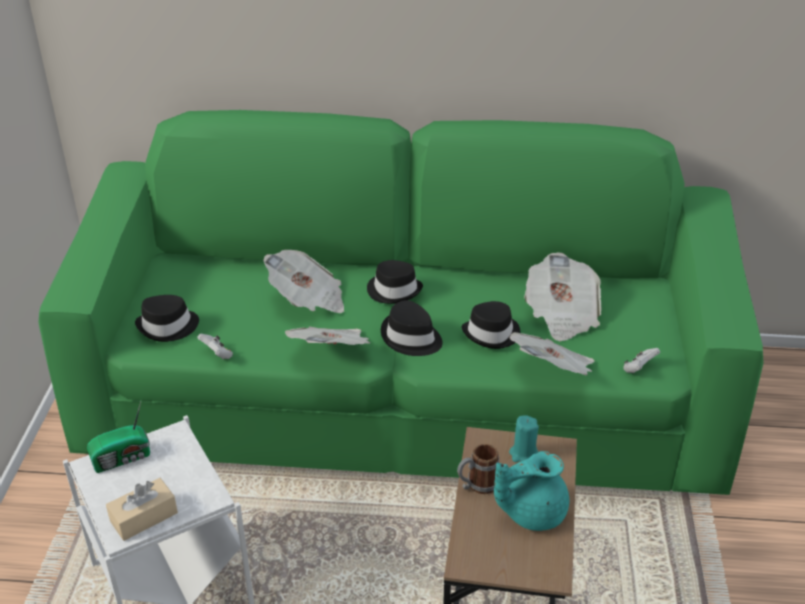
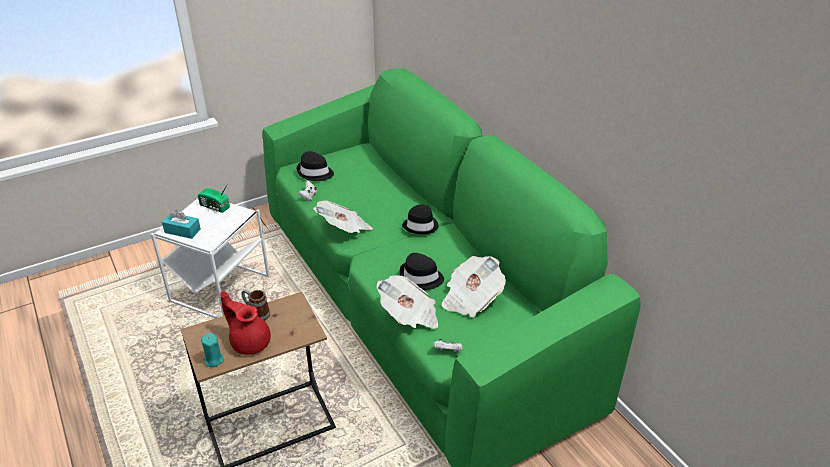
camera: 55 degrees right, 0 degrees up
beige tissue box [106,478,178,541] -> turquoise tissue box [162,210,201,239]
newspaper [264,250,344,313] -> none
black hat [381,300,443,356] -> none
turquoise teapot [494,451,569,531] -> red teapot [220,291,271,355]
turquoise candle [509,415,539,462] -> turquoise candle moved to [201,333,224,367]

